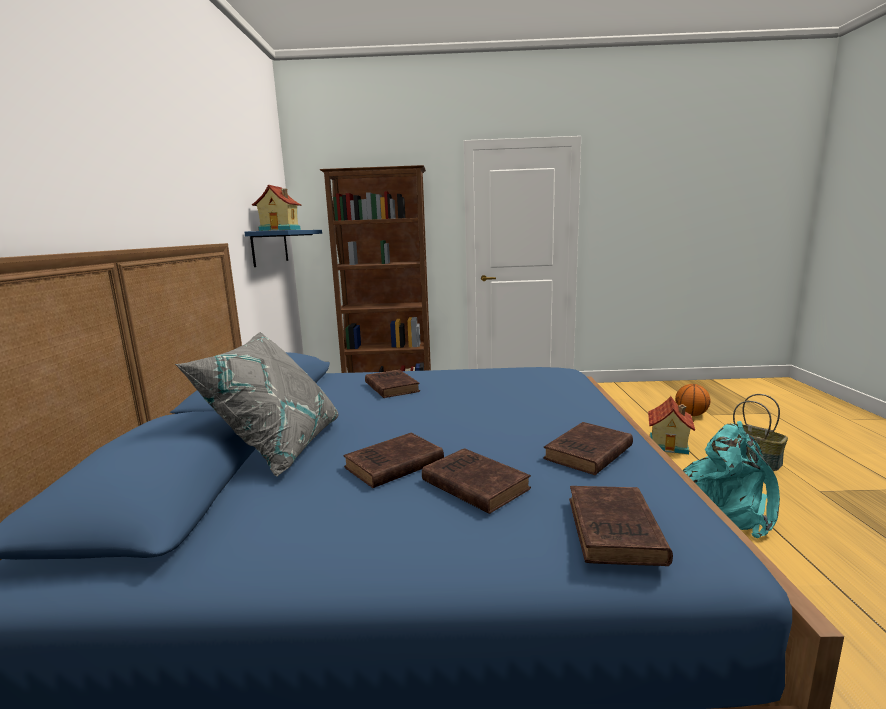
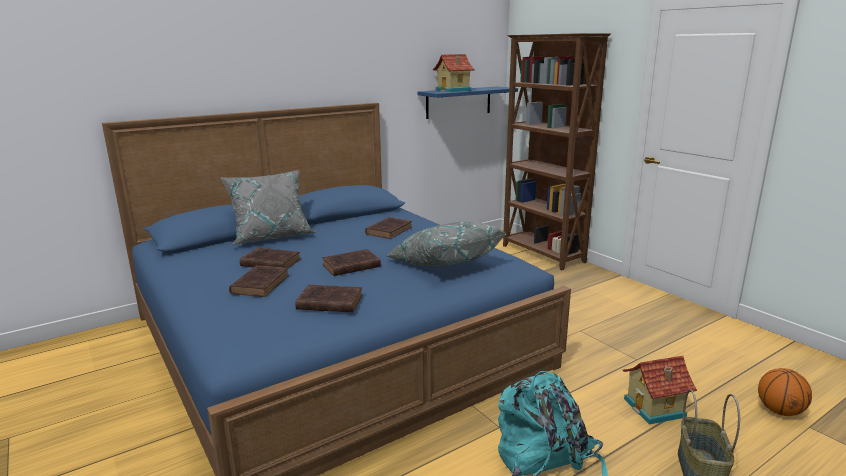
camera: 55 degrees right, 5 degrees up
brown book [569,486,673,566] -> brown book moved to [322,249,381,276]
none -> grey pillow [386,222,506,266]

